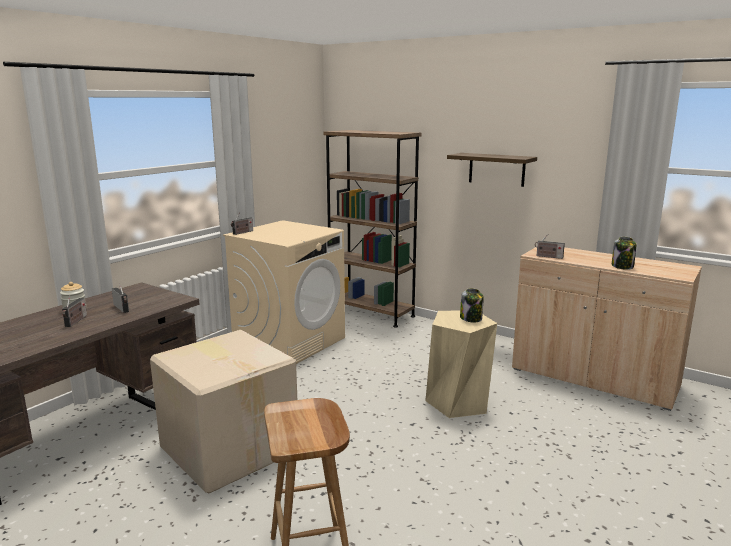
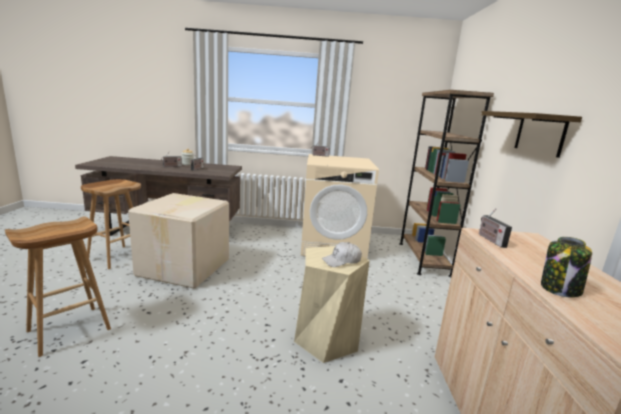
camera: 55 degrees right, 0 degrees up
jar [460,288,484,323] -> white cap [322,242,362,267]
none -> brown stool [81,179,141,269]

